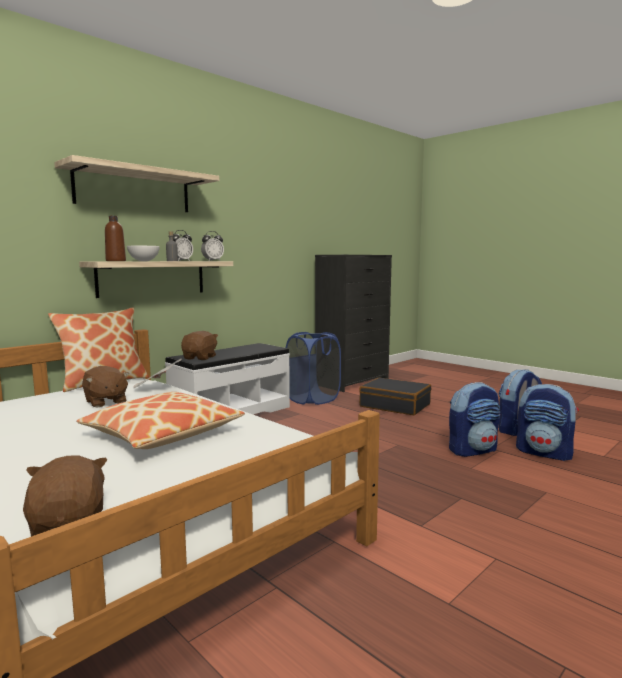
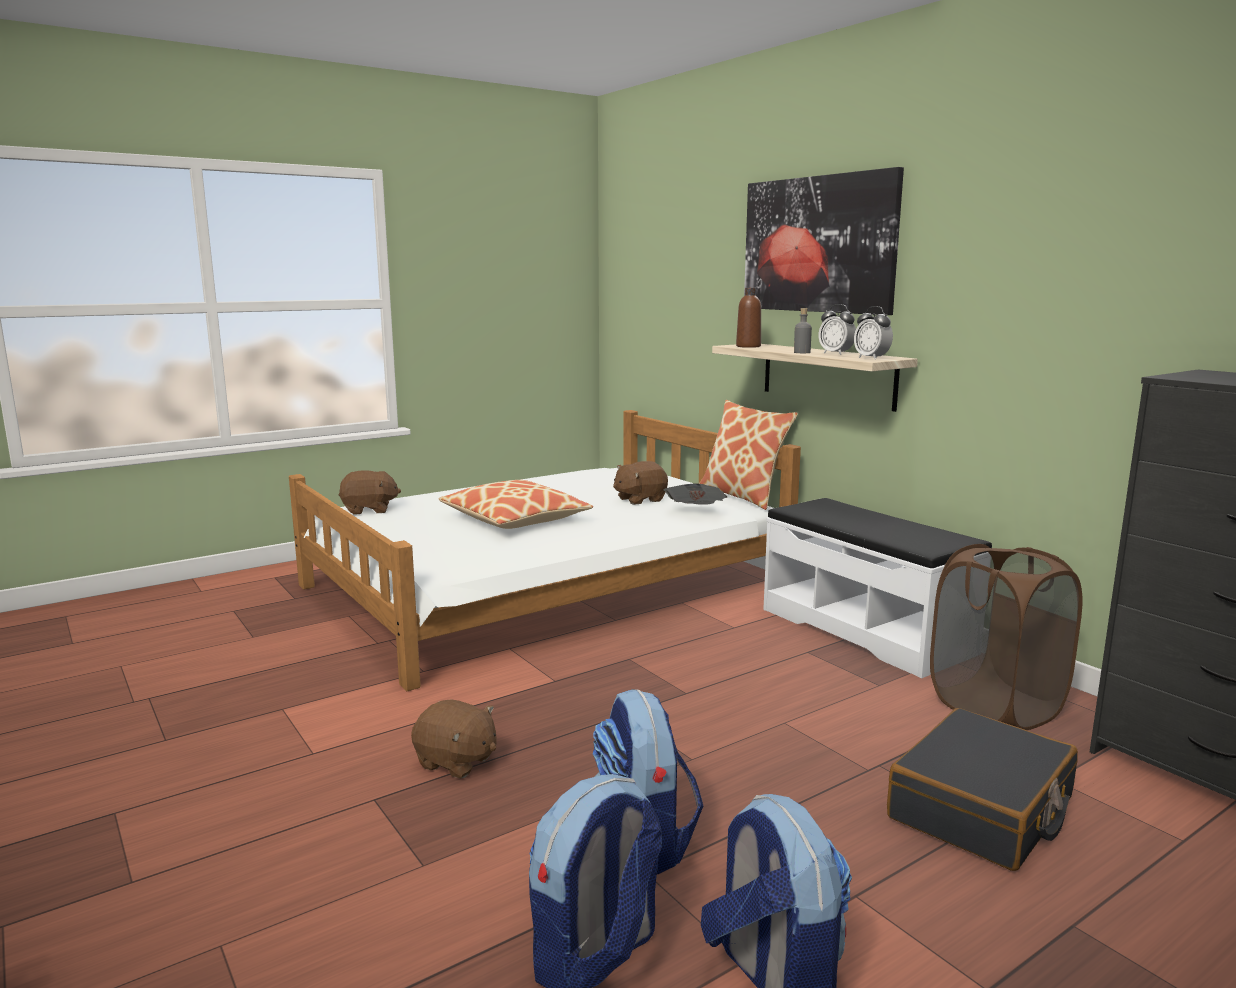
camera: 100 degrees right, 5 degrees up
shelf [54,155,219,212] -> picture [744,167,904,315]
white bowl [127,246,160,261] -> none
brown plush toy [181,331,218,360] -> brown plush toy moved to [411,700,497,779]
blue laundry basket [286,332,341,405] -> brown laundry basket [930,544,1083,730]

